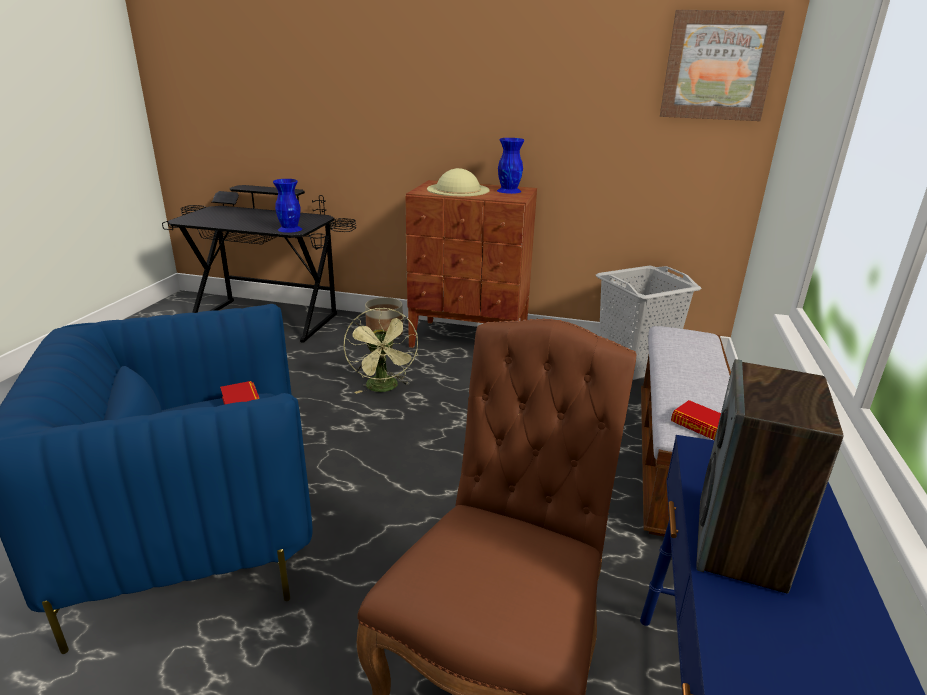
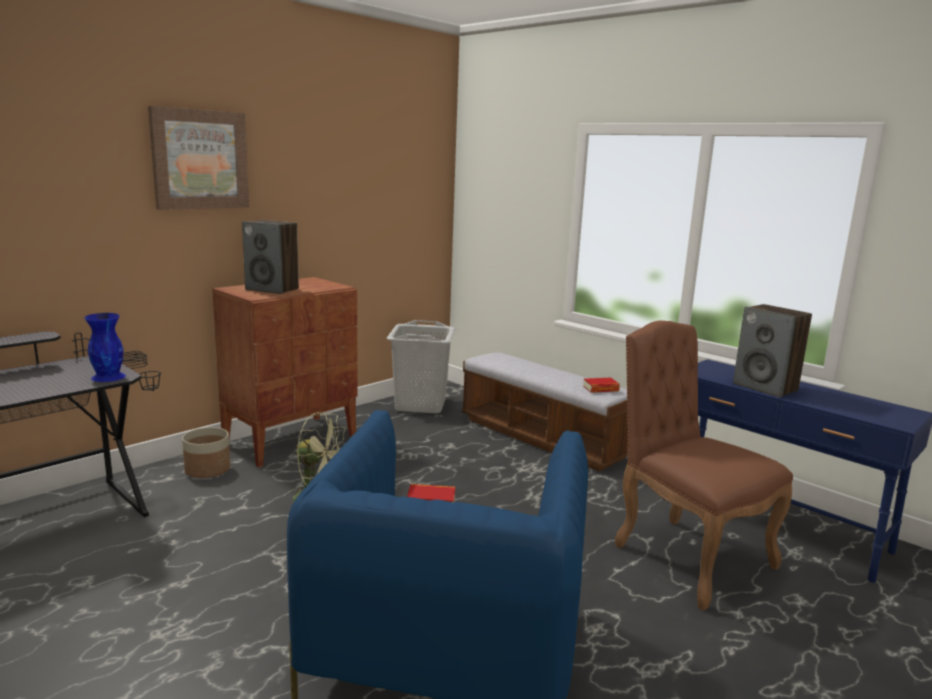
camera: 60 degrees left, 10 degrees down
beige hat [427,168,490,196] -> speaker [242,220,299,294]
blue vase [497,138,525,194] -> none
picture [660,10,785,121] -> picture moved to [148,106,249,210]

